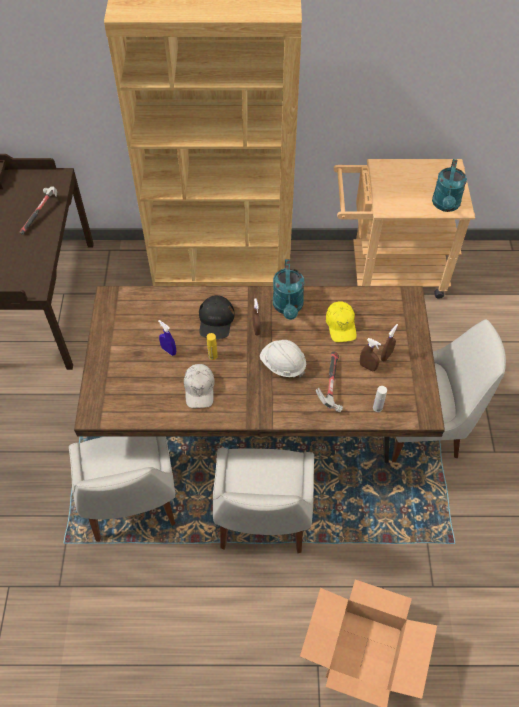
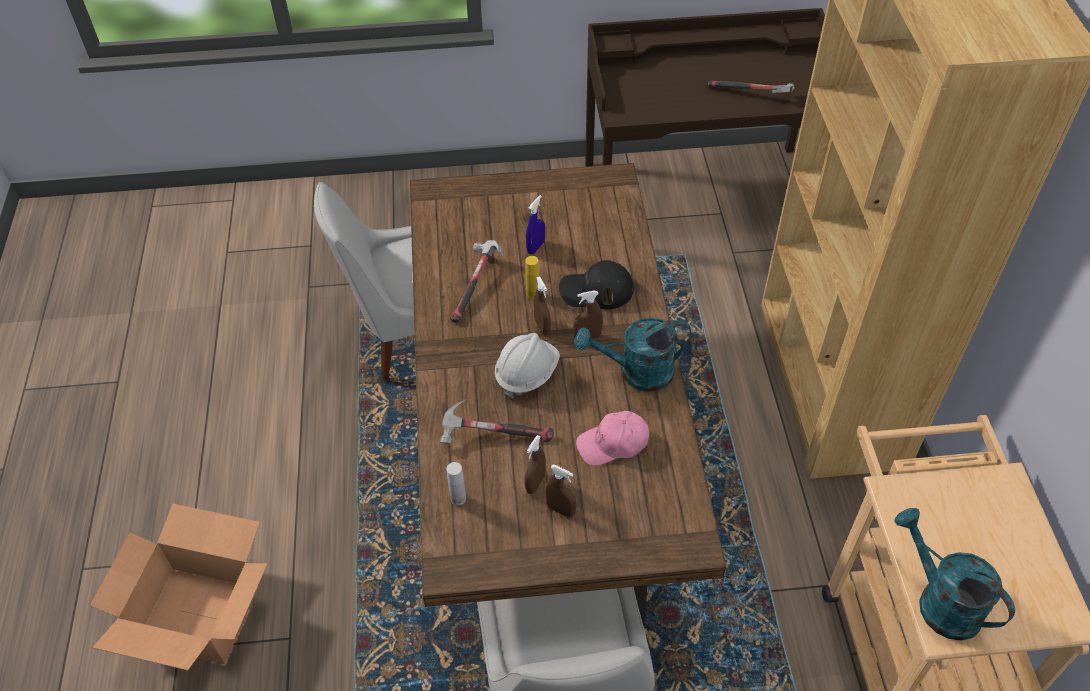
camera: 85 degrees right, 5 degrees down
white cap [184,364,215,408] -> hammer [450,240,503,323]
white chair [213,448,314,553] -> none
yellow cap [326,302,357,342] -> pink cap [576,411,649,466]
turquoise watering can [432,159,467,212] -> turquoise watering can turned 45 degrees clockwise [894,508,1015,641]
none -> brown spray bottle [534,276,551,335]

